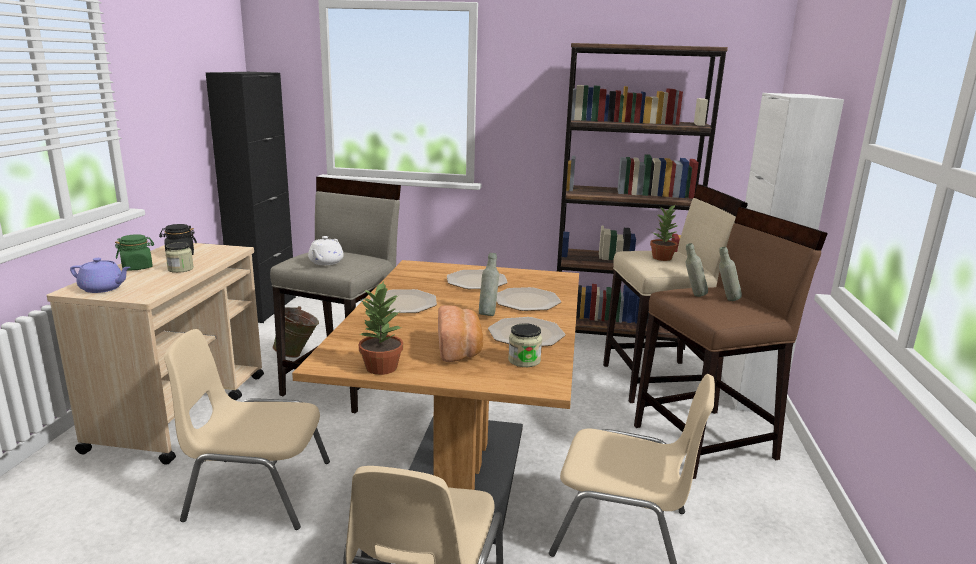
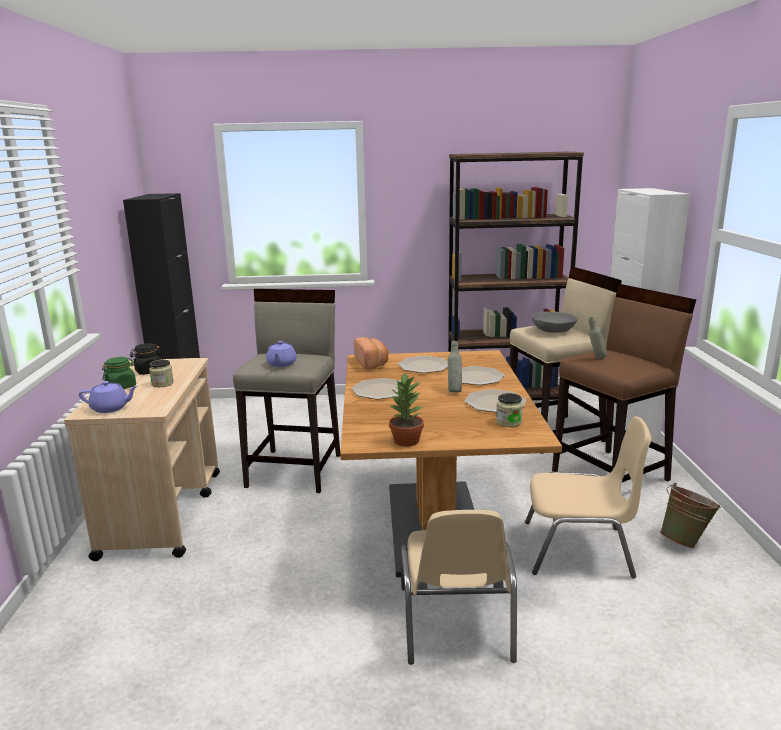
camera: 10 degrees left, 0 degrees up
beige chair [164,329,330,530] -> none
green bucket [272,306,319,358] -> green bucket moved to [660,483,721,549]
white teapot [308,236,344,265] -> purple teapot [266,341,297,367]
bread [438,305,483,362] -> bread moved to [354,337,388,370]
potted plant [650,204,678,261] -> grey bowl [532,311,577,333]
grey bottle [719,247,742,301] -> none

